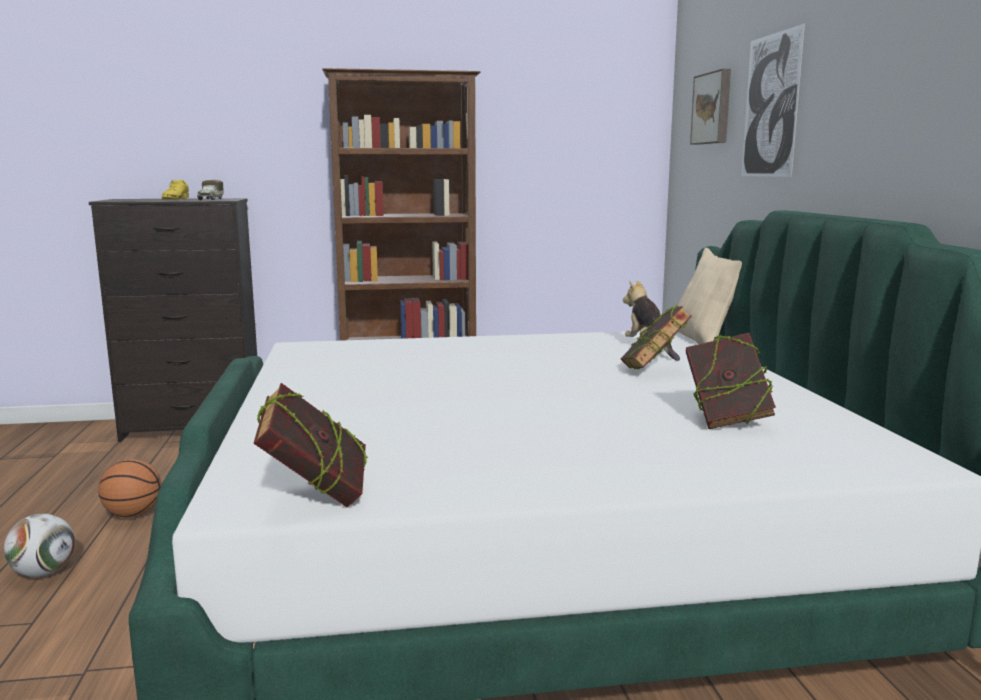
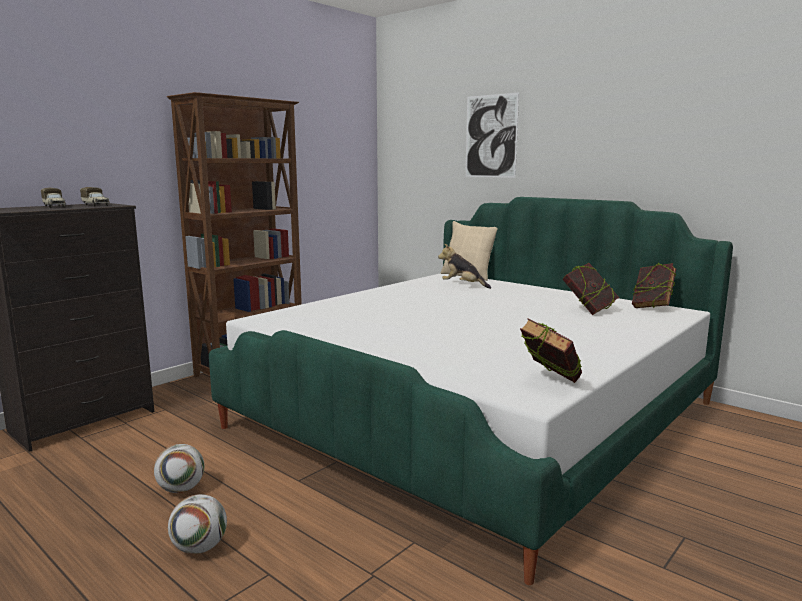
camera: 40 degrees left, 0 degrees up
basketball [98,459,162,518] -> football [154,444,204,493]
yellow shoe [162,180,189,199] -> toy truck [41,188,66,208]
book [621,305,692,370] -> book moved to [632,263,676,308]
picture [690,69,731,145] -> none

